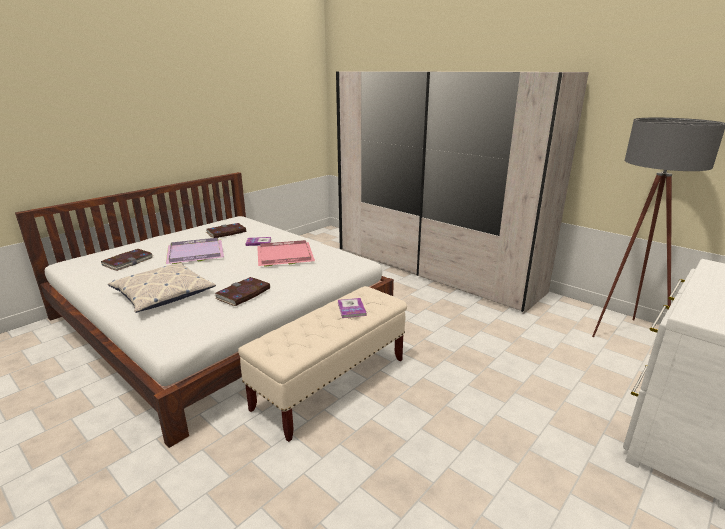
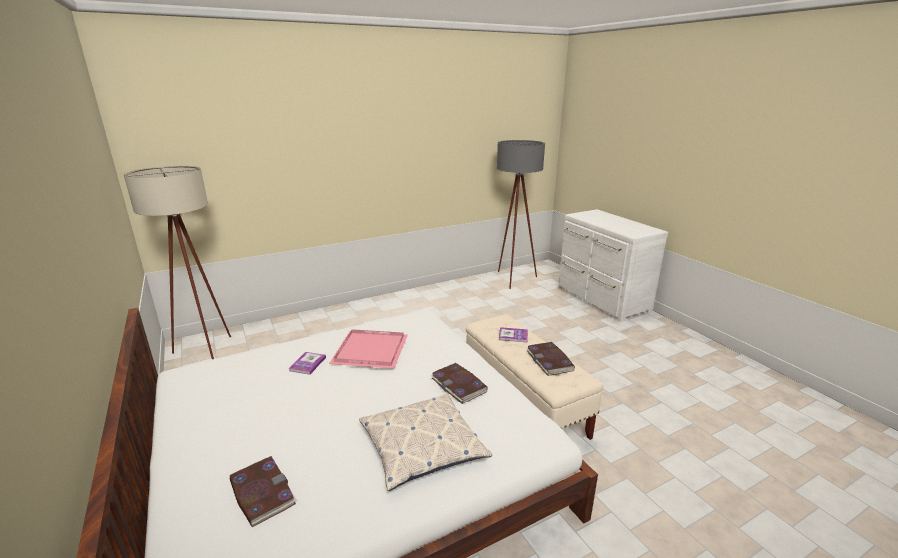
camera: 70 degrees left, 0 degrees up
purple tray [166,238,224,264] -> none
book [206,223,246,238] -> book moved to [526,342,575,376]
white wardrobe [336,71,589,314] -> none
none -> beige floor lamp [124,166,231,359]

